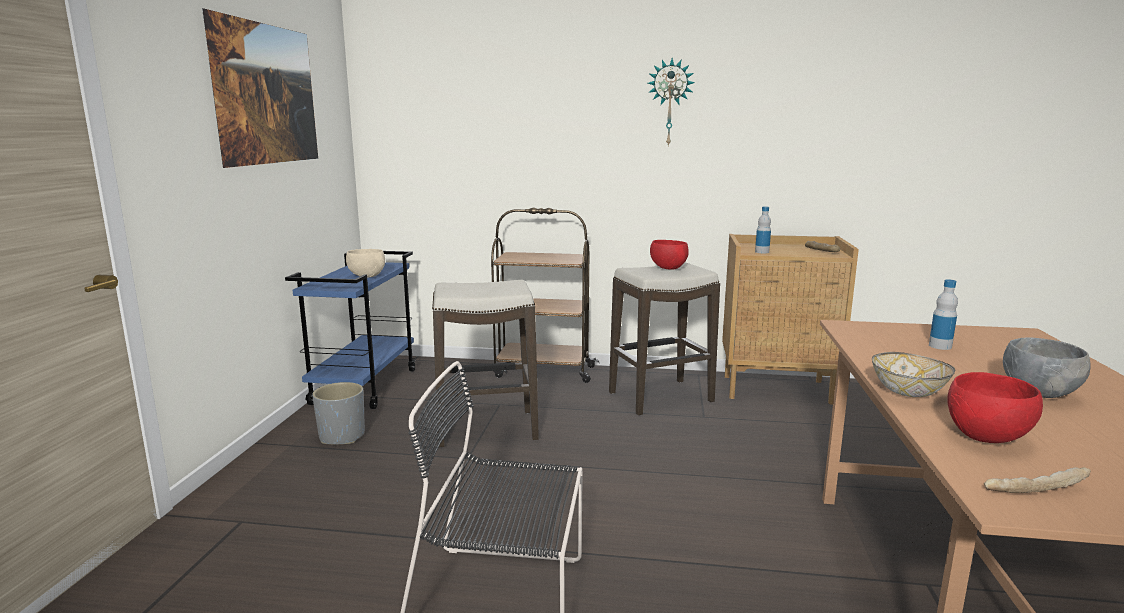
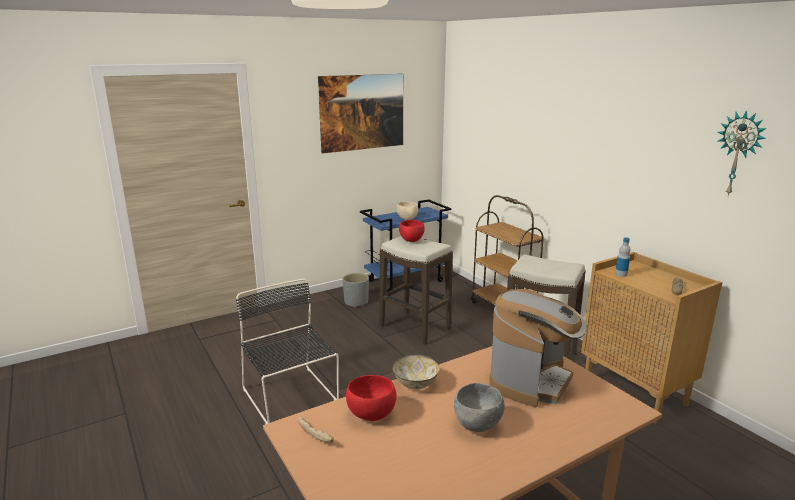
camera: 50 degrees right, 5 degrees up
wall clock [648,58,695,147] -> wall clock moved to [718,110,767,196]
red bowl [650,240,689,269] -> red bowl moved to [399,220,425,242]
bottle [929,279,958,350] -> coffee machine [489,289,587,407]

